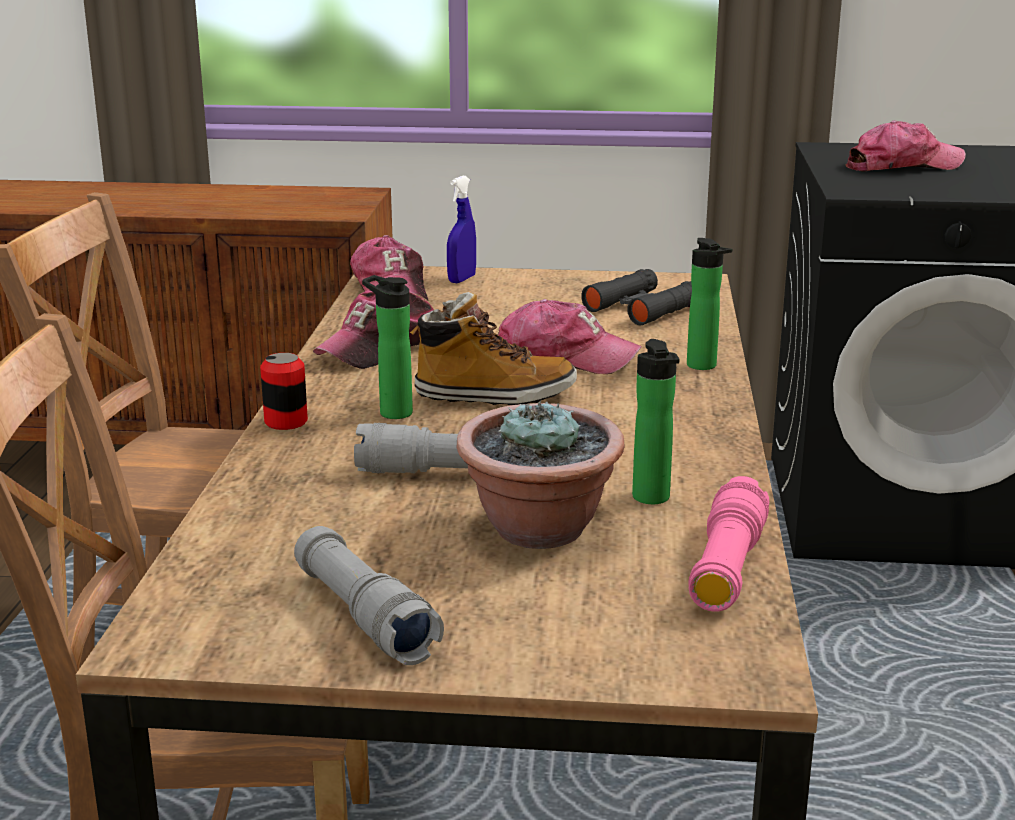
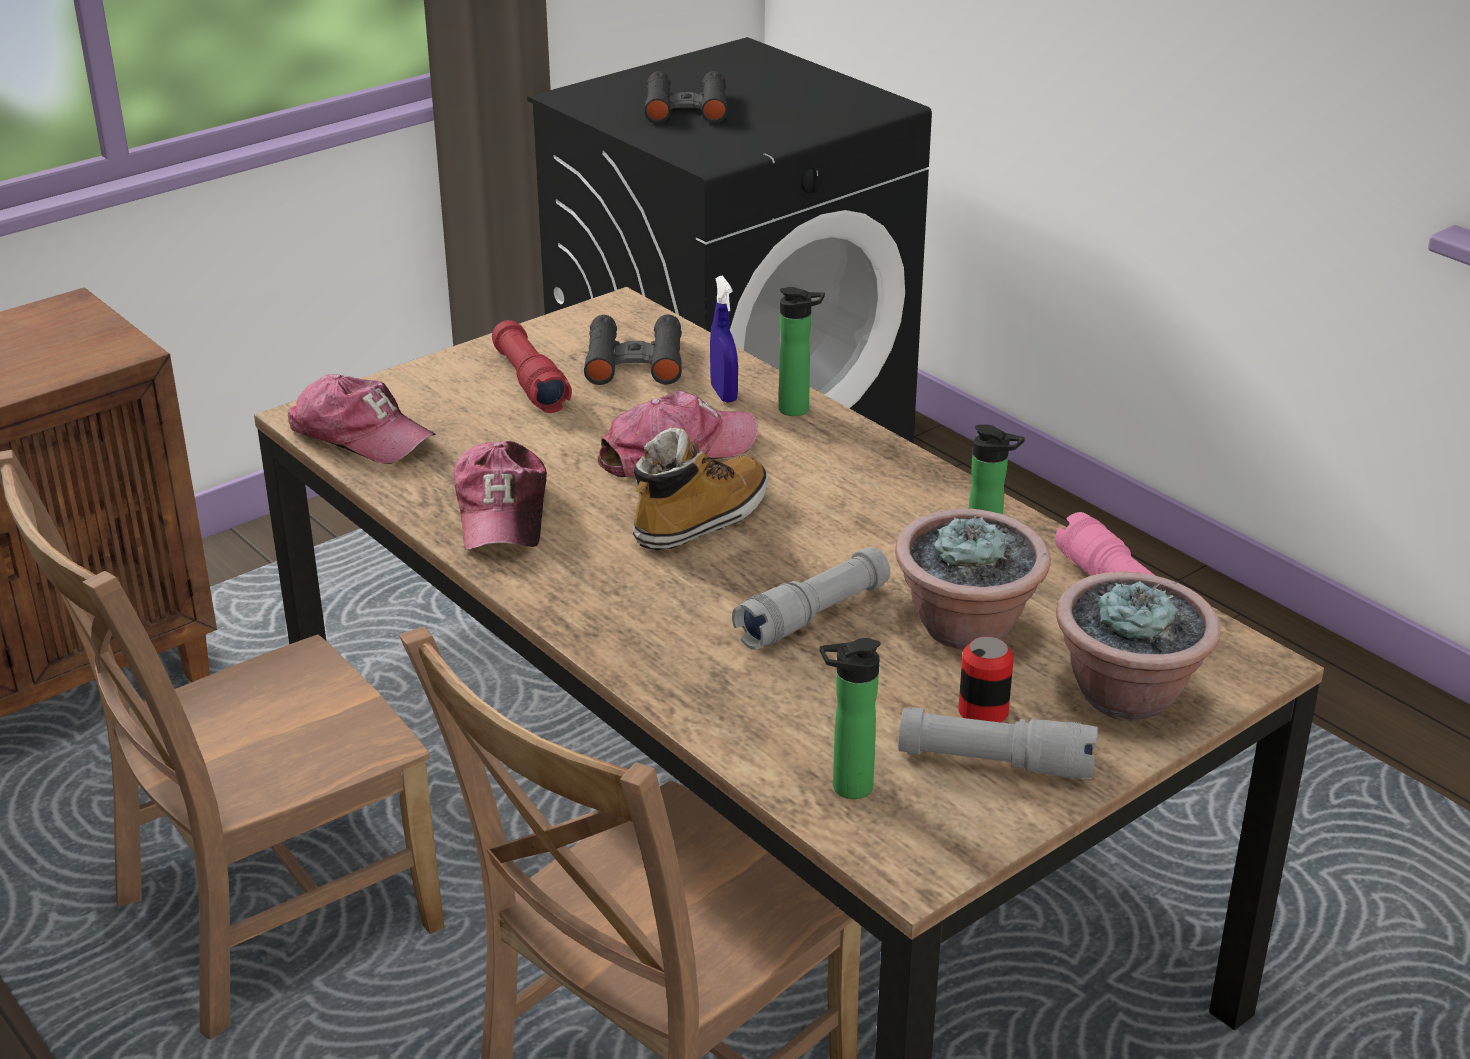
camera: 45 degrees left, 10 degrees up
can [260,353,308,430] -> can moved to [958,637,1014,722]
bottle [362,275,413,419] -> bottle moved to [820,638,881,799]
blue spray bottle [447,176,476,283] -> blue spray bottle moved to [710,275,738,403]
cap [845,120,966,171] -> black binoculars [644,71,728,123]
none -> red flashlight [492,320,572,413]
none -> potted plant [1056,572,1221,721]

